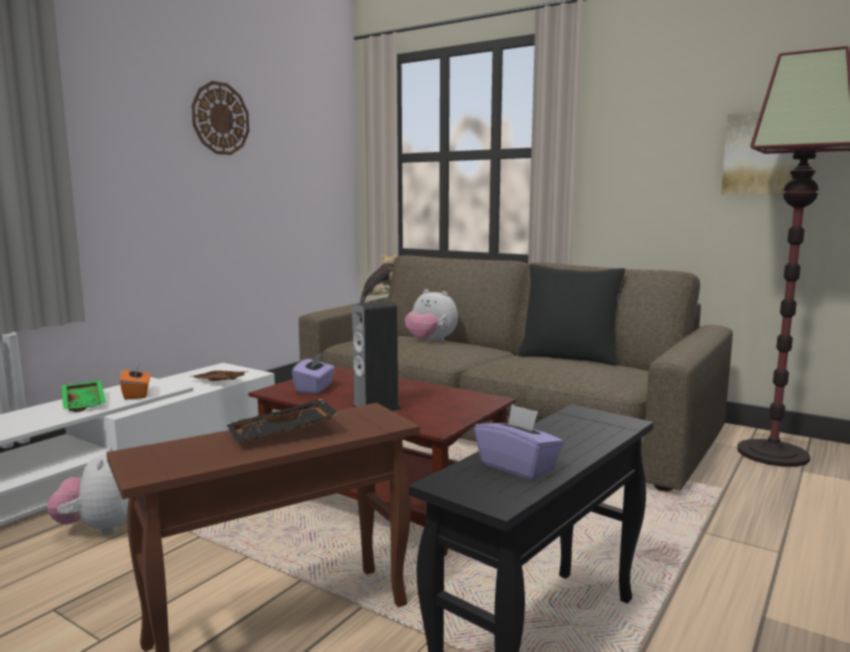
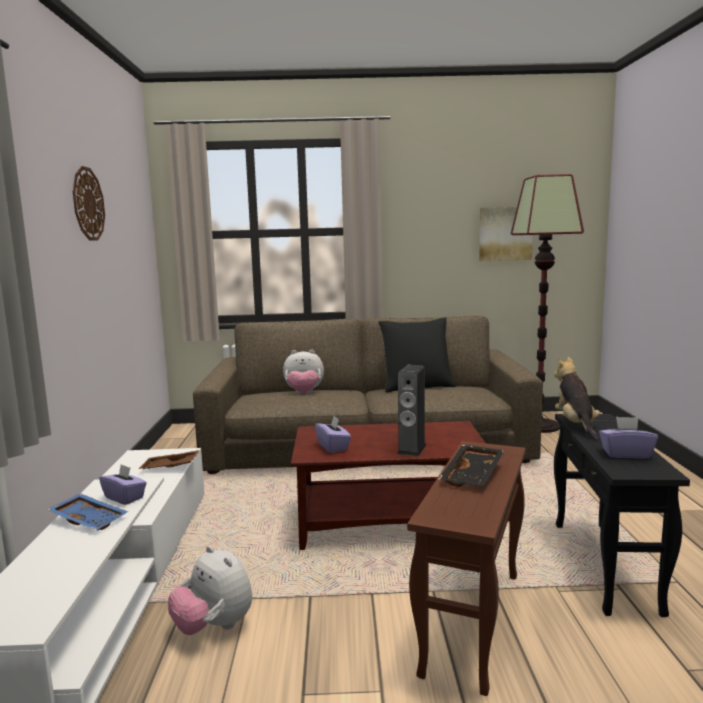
camera: 35 degrees left, 0 degrees up
green tray [61,380,106,412] -> blue tray [47,493,128,530]
orange tissue box [120,363,150,400] -> purple tissue box [99,464,147,505]
plush toy [360,253,397,303] -> plush toy moved to [554,357,601,440]

